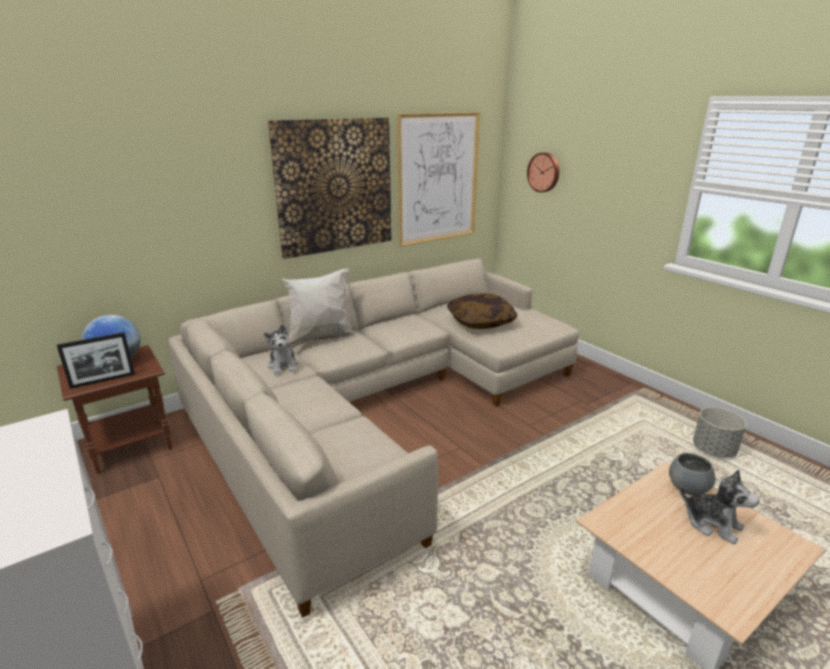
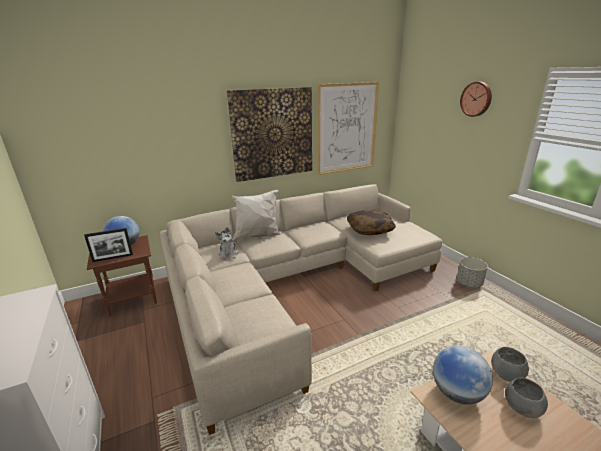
camera: 10 degrees right, 0 degrees up
wall clock [527,152,559,193] -> wall clock moved to [460,82,492,117]
plush toy [680,469,759,544] -> grey bowl [505,377,548,418]
grey planter [693,407,747,458] -> grey planter moved to [457,257,488,287]
none -> globe [433,346,493,404]

